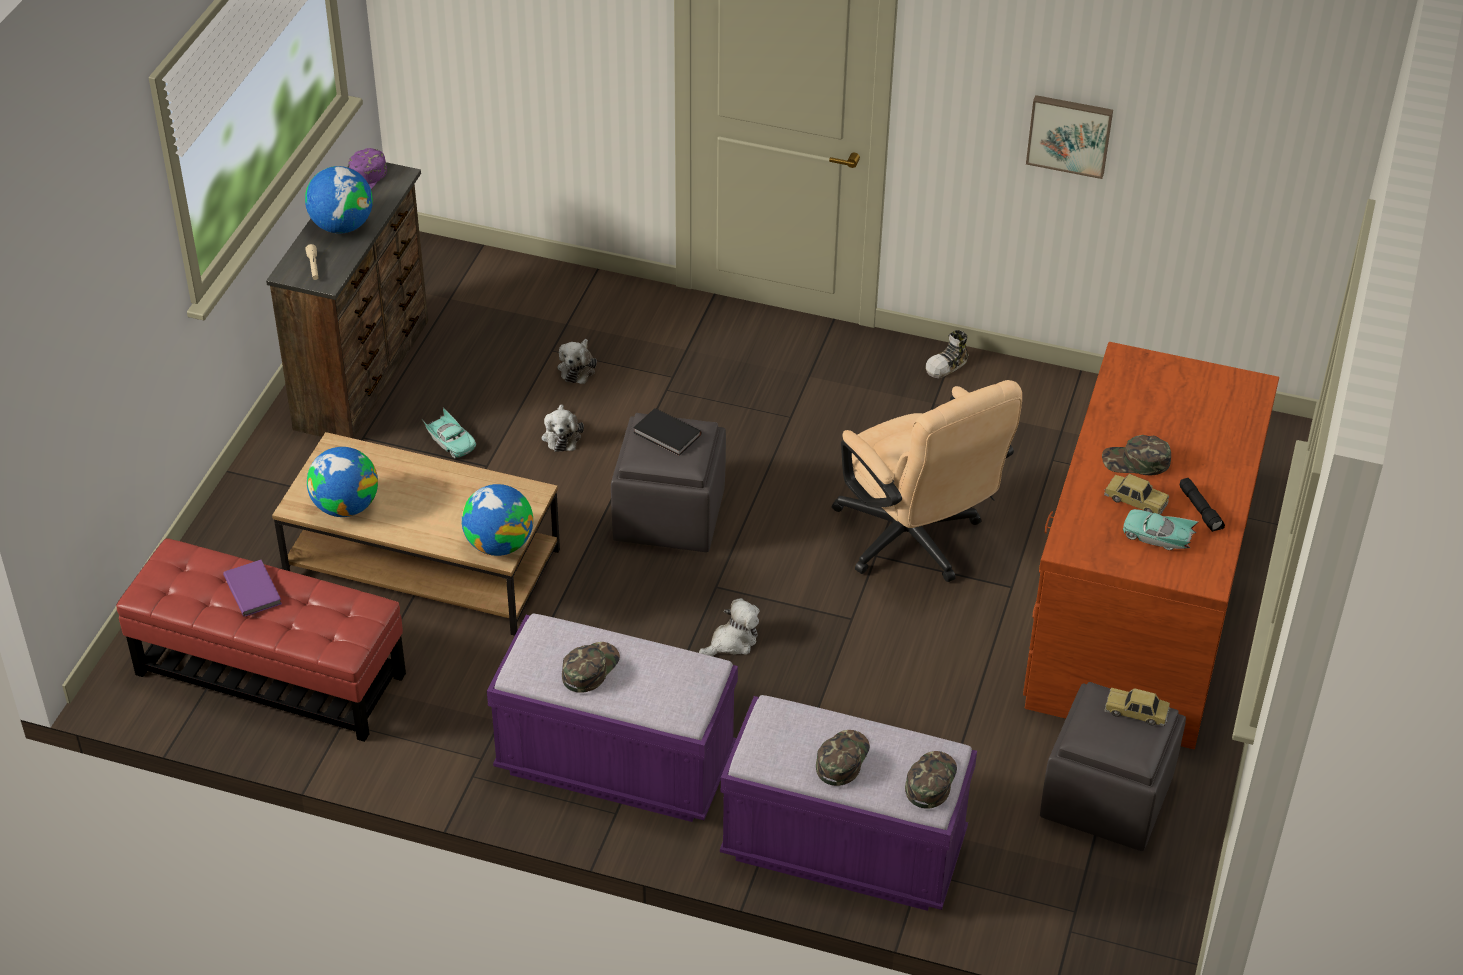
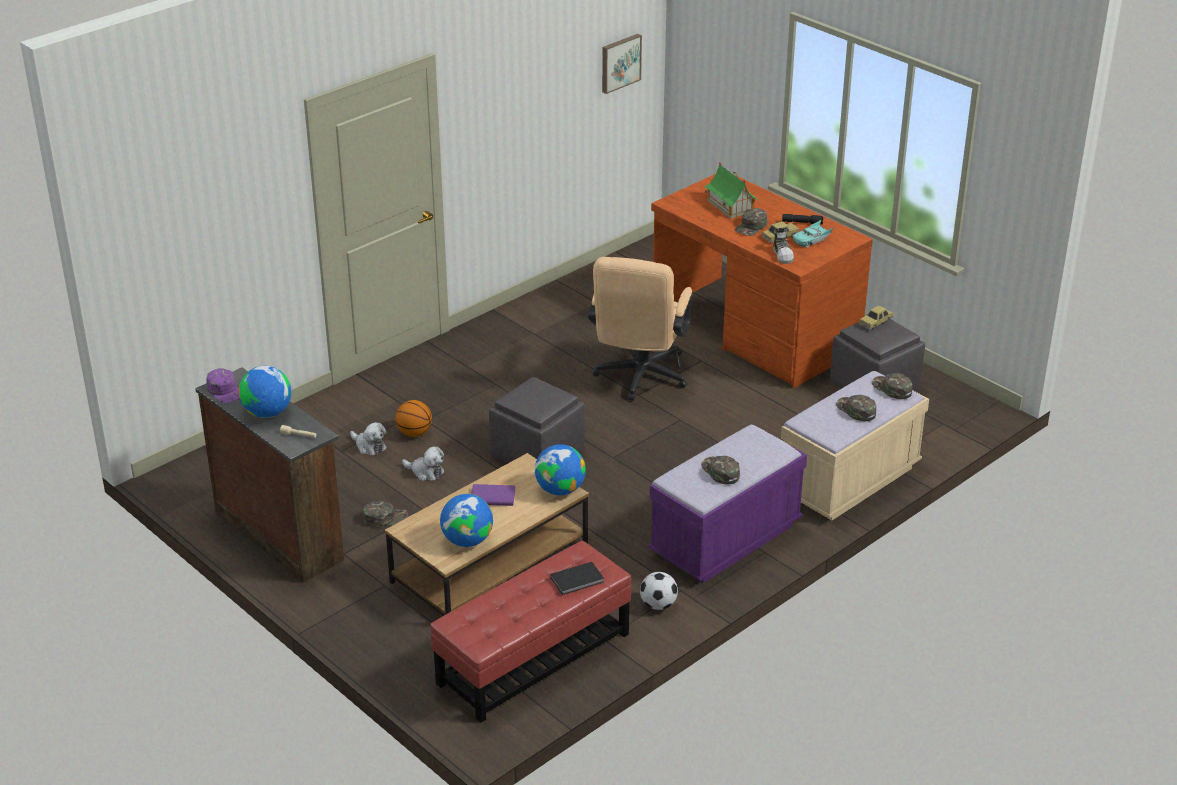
camera: 60 degrees left, 10 degrees down
purple book [223,560,282,617] -> purple book moved to [471,484,516,506]
turquoise toy car [421,408,476,458] -> green cap [363,501,408,527]
black book [633,408,702,456] -> black book moved to [550,562,604,595]
plush toy [699,598,760,656] -> none
purple bench [720,695,977,911] -> beige bench [781,371,929,521]
beige office chair [832,380,1022,582] -> beige office chair turned 105 degrees clockwise [588,257,692,401]
shoe [926,330,969,378] -> shoe moved to [773,228,794,264]
picture [1026,95,1113,179] -> picture moved to [602,34,642,94]
none -> basketball [395,400,432,437]
none -> football [640,572,678,610]
none -> toy house [704,162,758,219]

